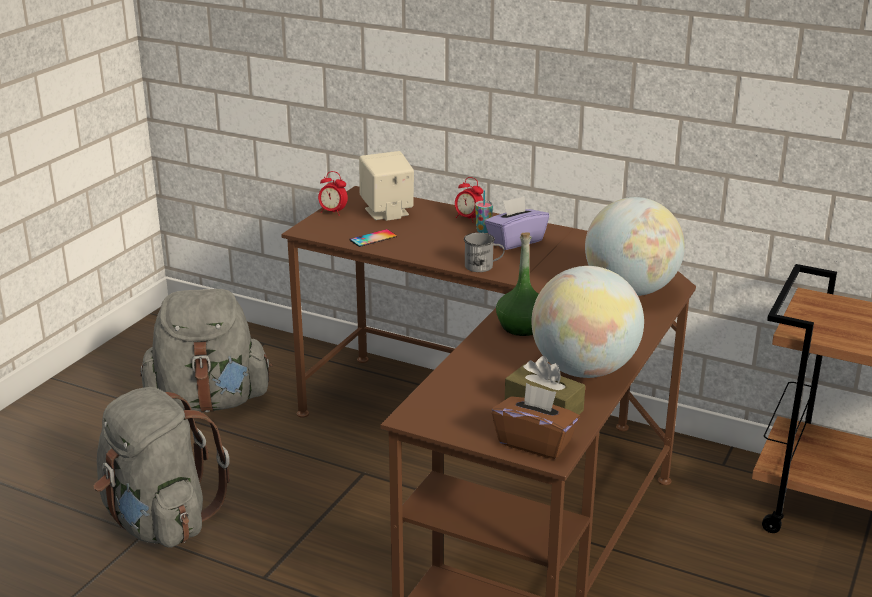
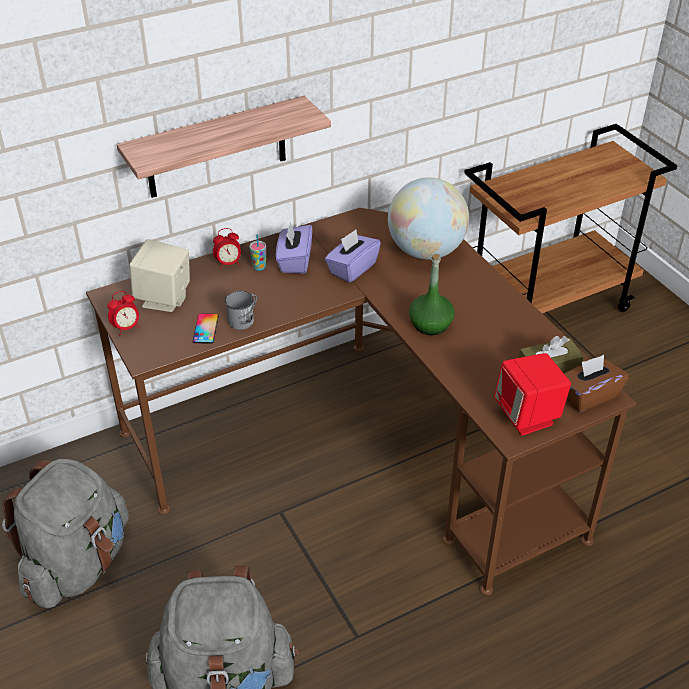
camera: 55 degrees left, 15 degrees up
grey mug [464,232,505,272] -> grey mug moved to [225,291,257,330]
globe [532,266,644,378] -> none
none -> shelf [117,96,331,198]
none -> purple tissue box [325,229,381,283]
none -> red speaker [494,353,571,436]

